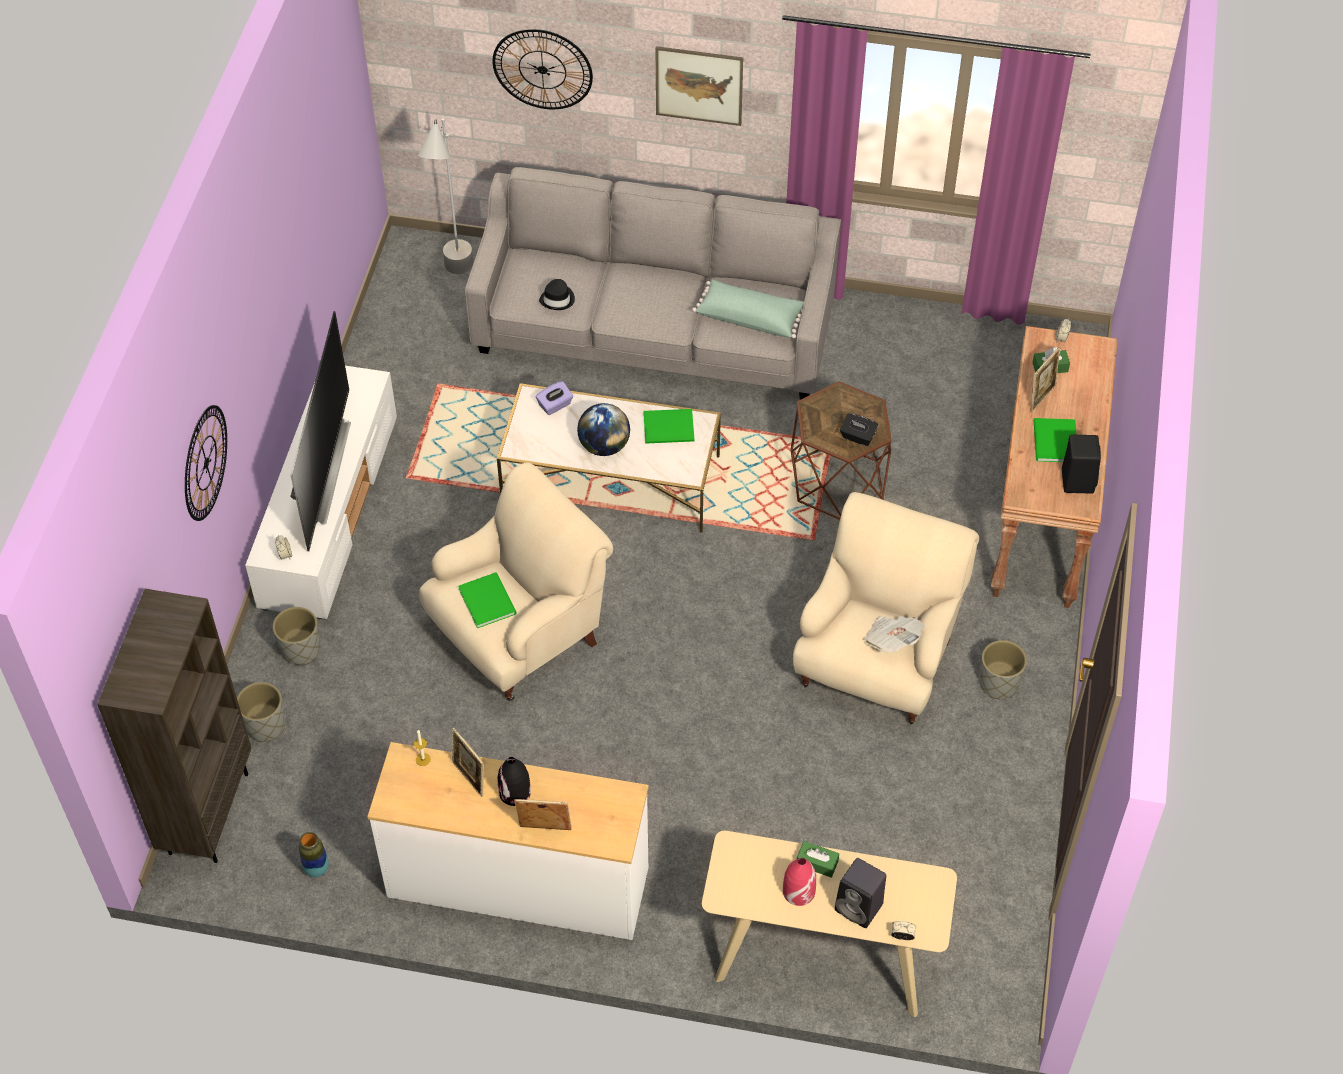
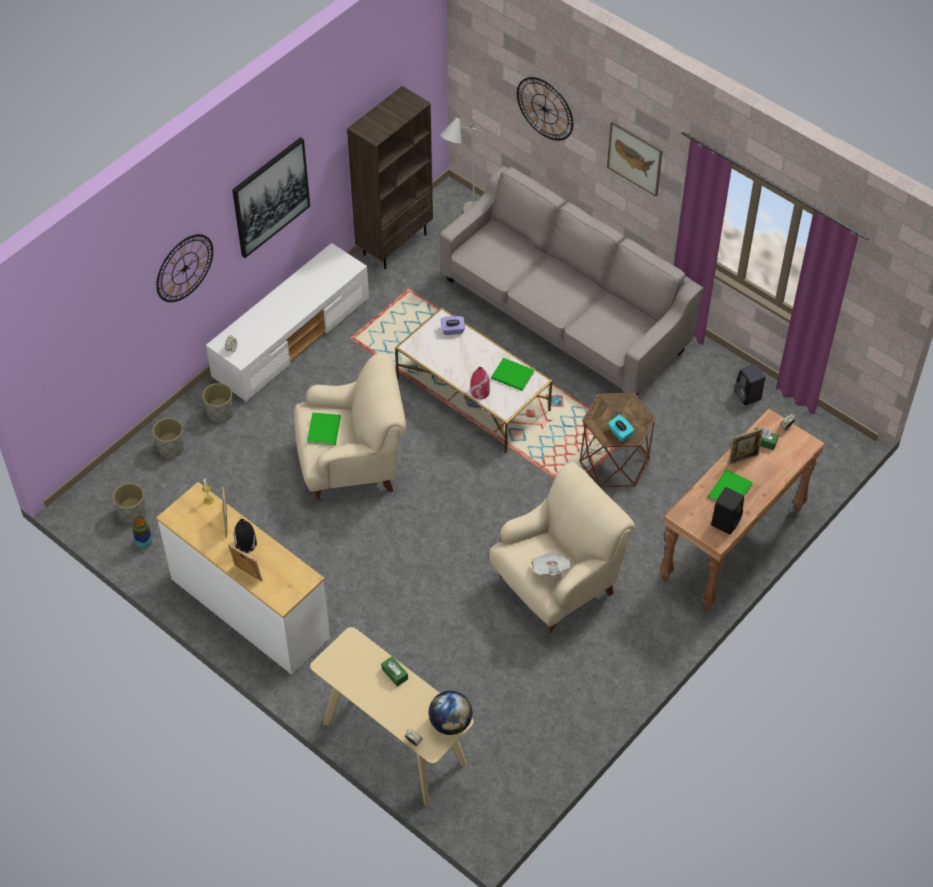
camera: 30 degrees right, 0 degrees up
brown bookcase [97,589,251,863] -> brown bookcase moved to [347,86,433,269]
television [290,311,351,552] -> none
black hat [539,279,575,310] -> none
globe [577,403,630,456] -> globe moved to [429,691,472,735]
green pillow [692,279,804,338] -> none
red vase [783,858,816,906] -> red vase moved to [470,367,490,400]
black speaker [835,858,886,928] -> black speaker moved to [735,364,765,406]
black tissue box [840,413,879,446] -> turquoise tissue box [608,414,635,442]
grey planter [980,640,1027,699] -> grey planter moved to [113,483,146,524]
none -> picture [232,137,310,258]

